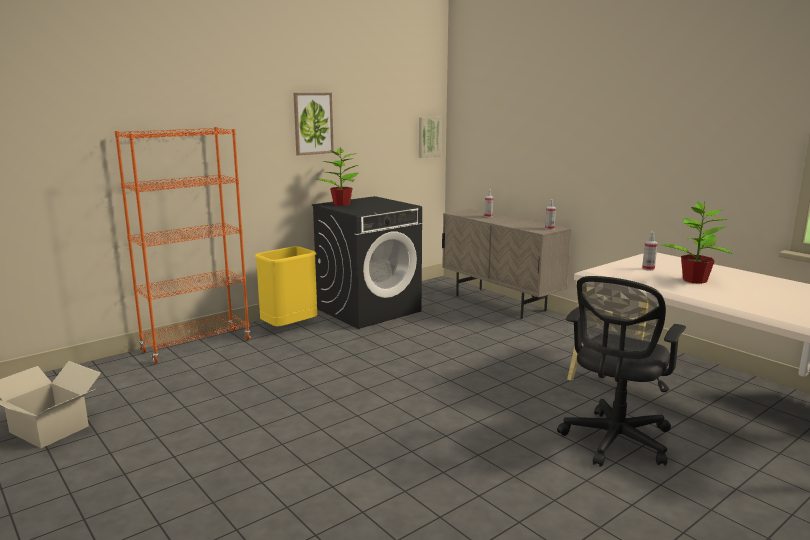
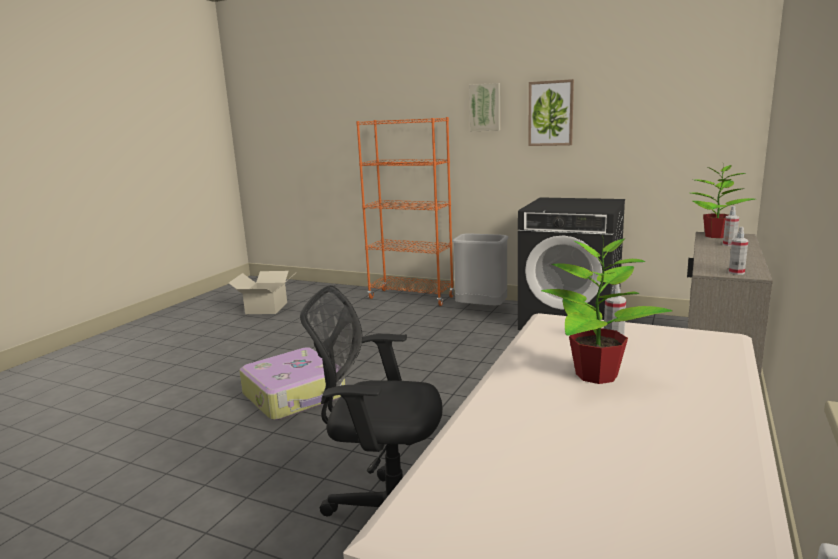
camera: 65 degrees right, 0 degrees up
yellow trash can [255,246,317,327] -> grey trash can [452,234,508,305]
potted plant [315,147,358,206] -> potted plant moved to [691,164,755,238]
picture [419,117,442,158] -> picture moved to [469,83,500,131]
none -> suitcase [239,347,345,420]

